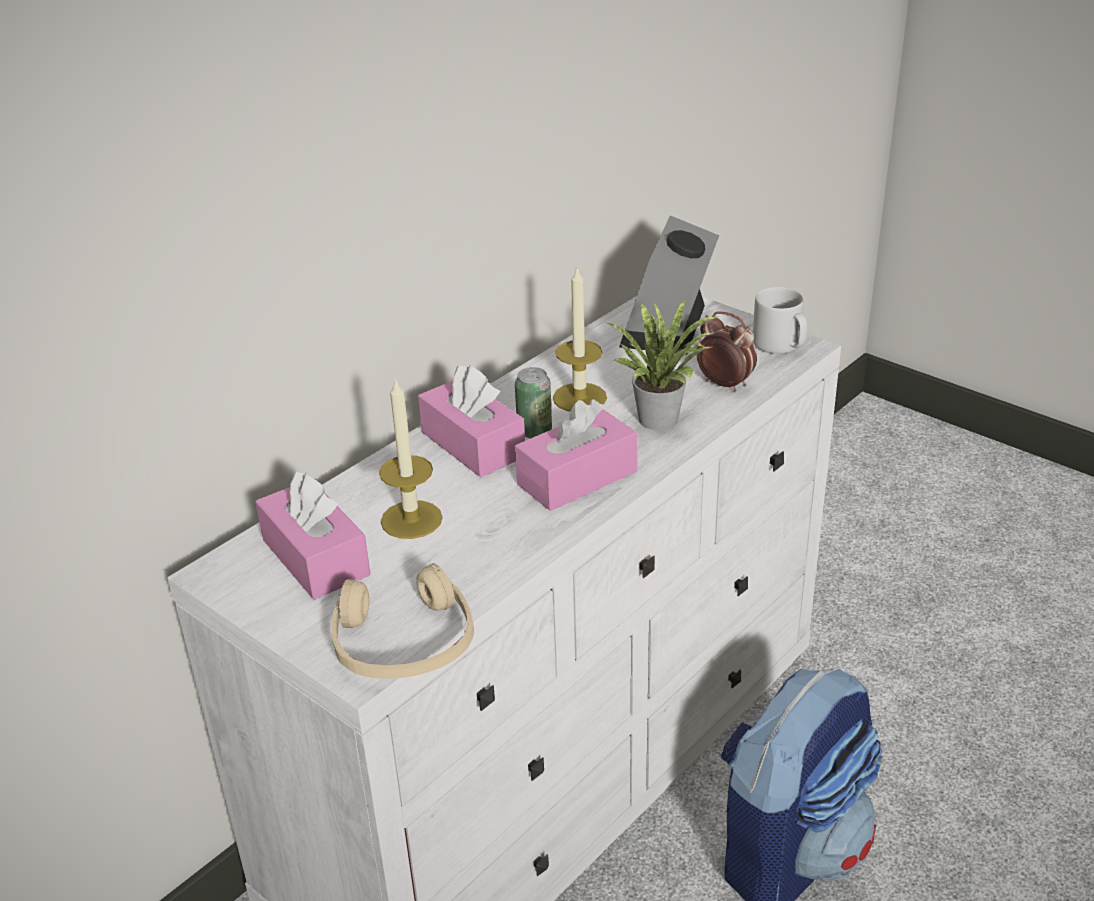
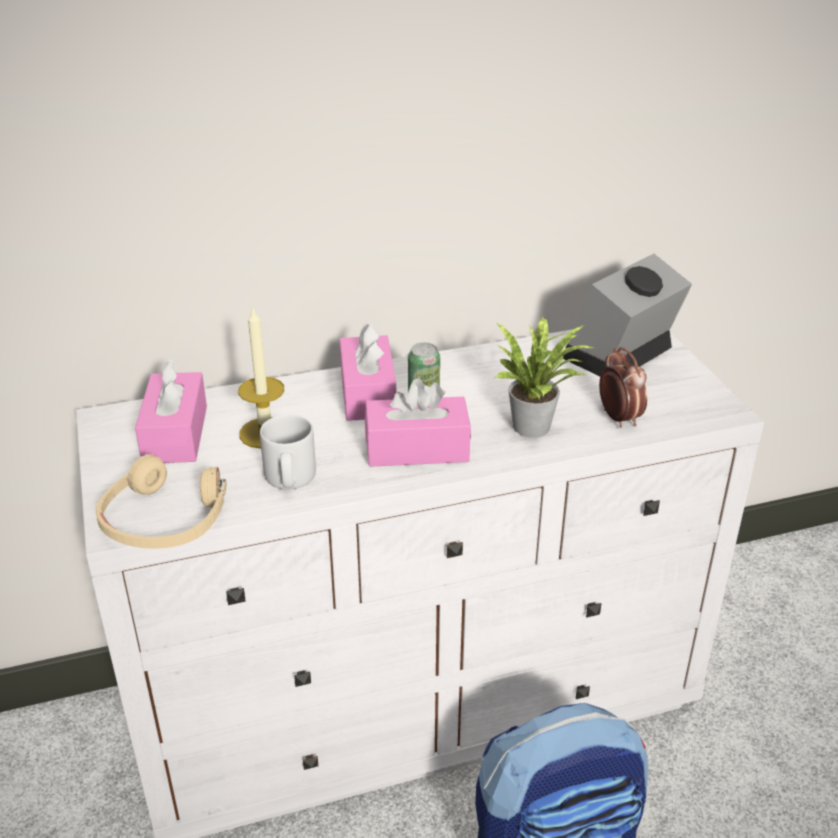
camera: 30 degrees right, 0 degrees up
candle [553,267,607,412] -> none
grey mug [753,287,807,354] -> grey mug moved to [260,415,316,489]

